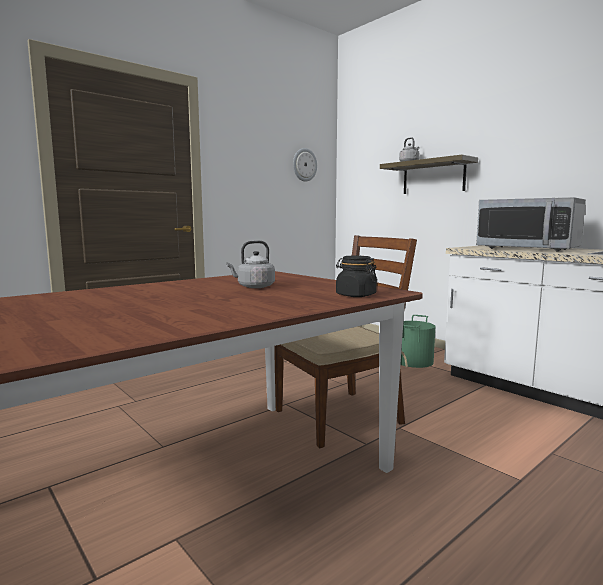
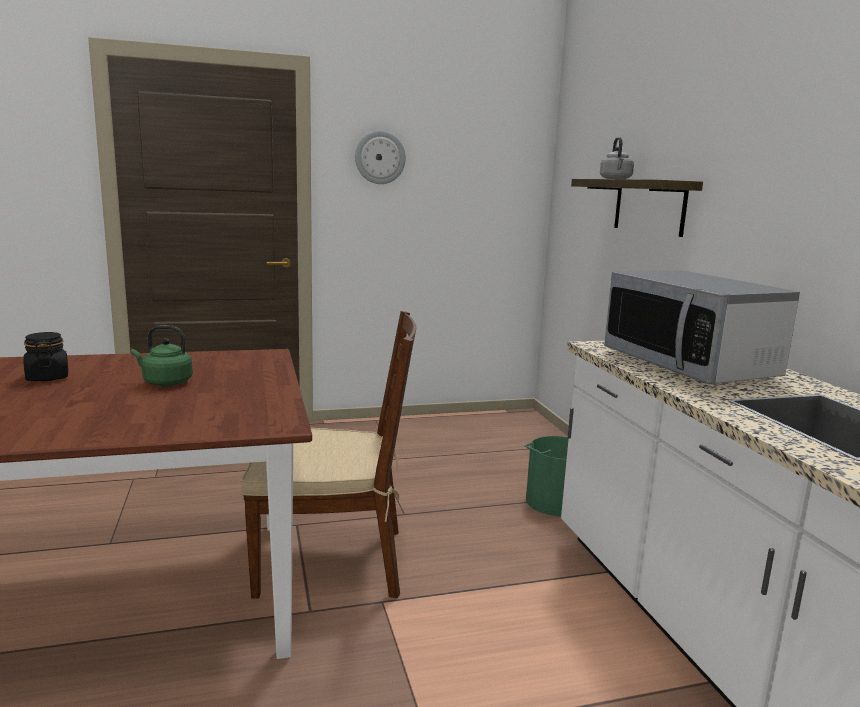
camera: 25 degrees right, 5 degrees up
grey kettle [226,240,275,288] -> green kettle [131,325,193,386]
wall clock [293,148,317,182] -> wall clock moved to [355,131,406,184]
black jar [336,256,377,297] -> black jar moved to [23,332,68,381]

